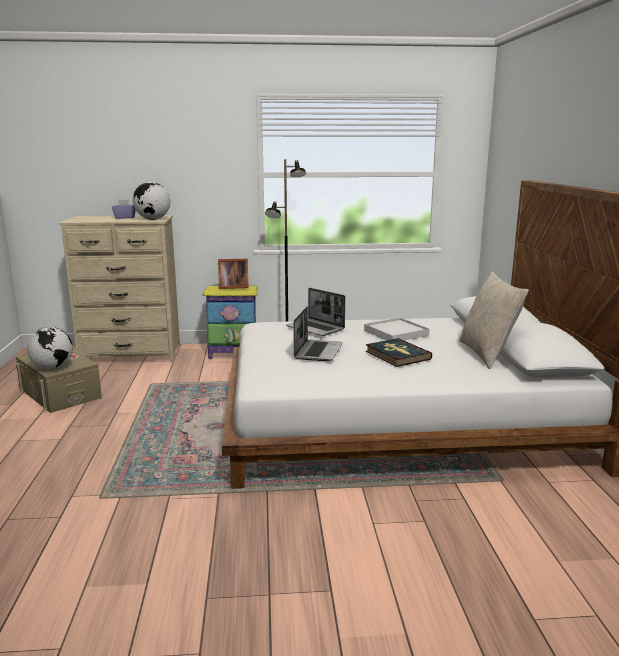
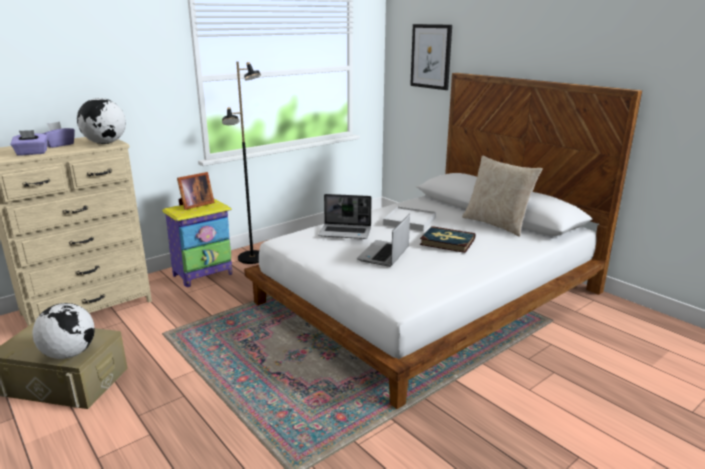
camera: 35 degrees left, 5 degrees up
laptop [294,306,343,361] -> laptop turned 135 degrees counterclockwise [357,214,410,267]
none -> purple tissue box [11,130,48,155]
none -> picture [410,24,452,90]

